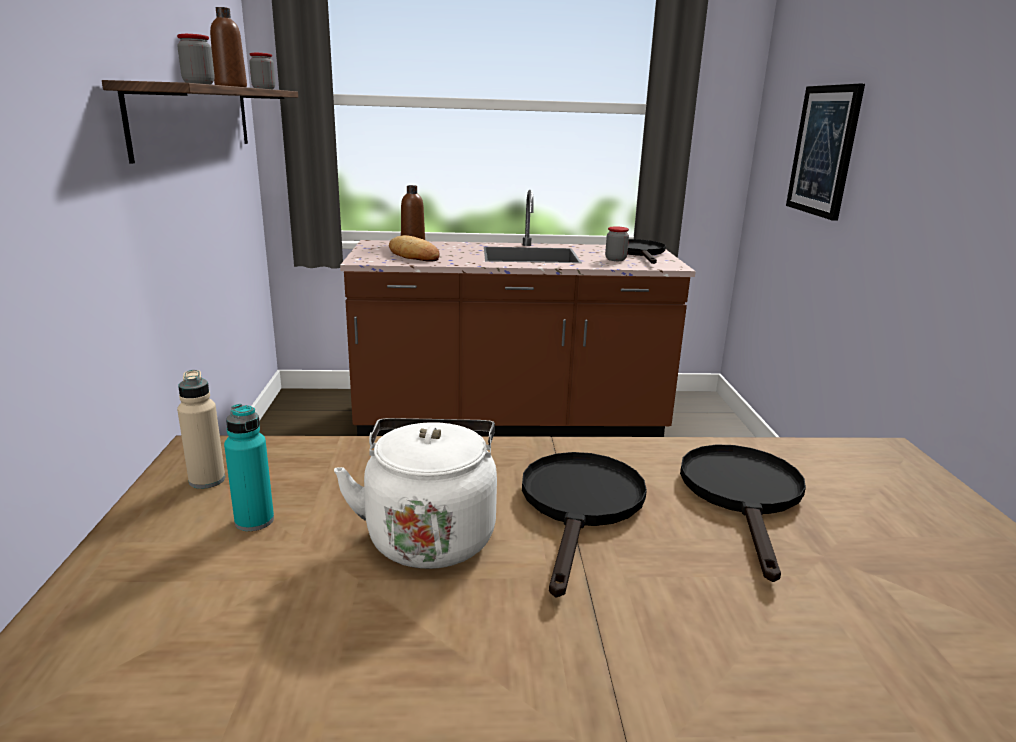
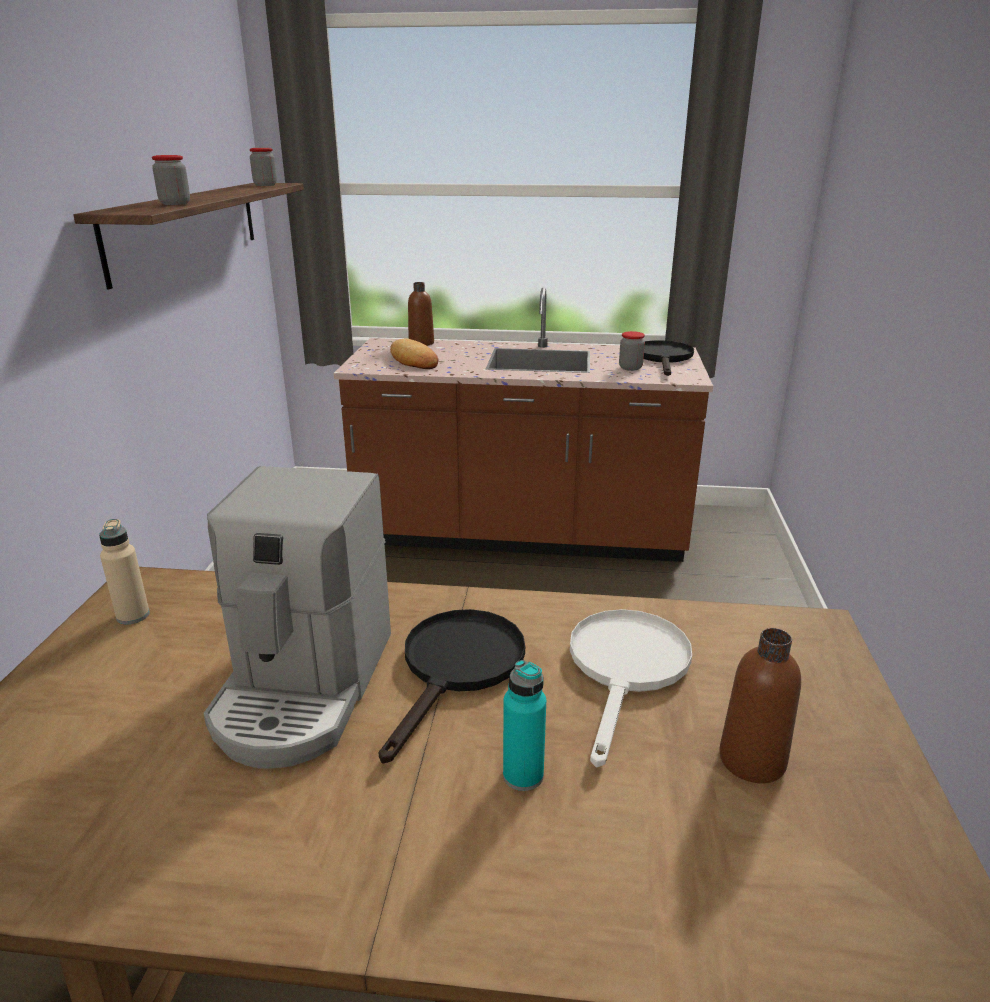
camera: 10 degrees right, 5 degrees up
brown bottle [210,7,247,87] -> brown bottle moved to [719,628,801,783]
turquoise bottle [224,404,274,531] -> turquoise bottle moved to [503,660,546,791]
white kettle [334,418,497,569] -> coffee machine [203,466,391,769]
black frying pan [680,444,806,582] -> white frying pan [570,609,692,767]
picture [786,83,865,221] -> none

